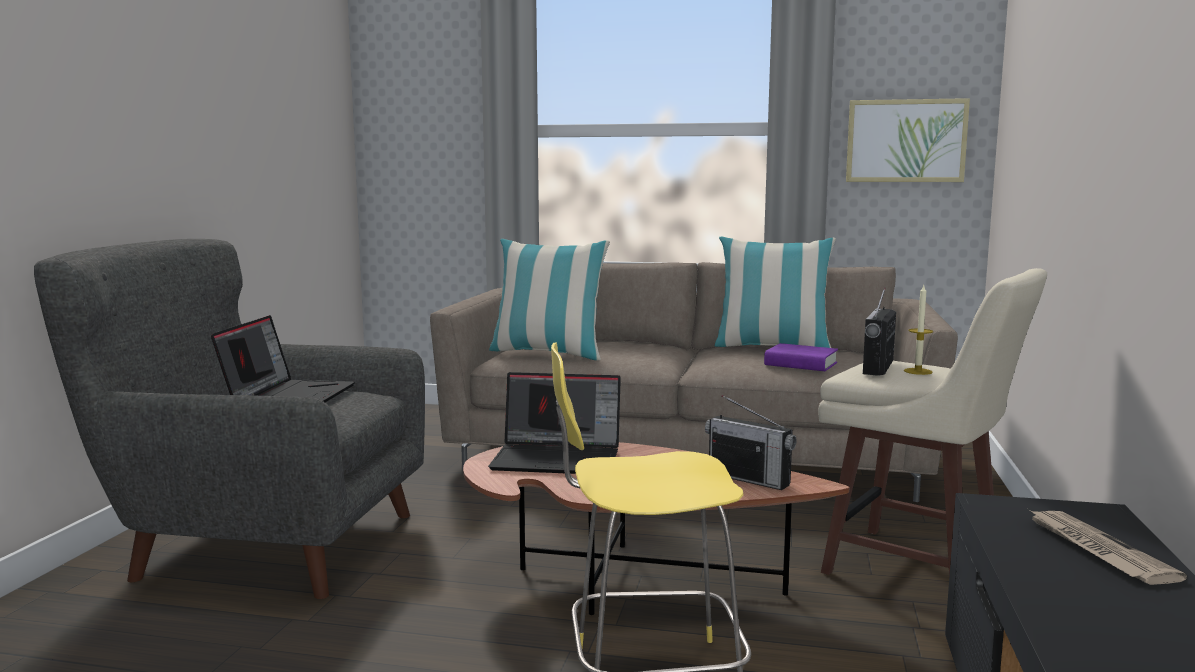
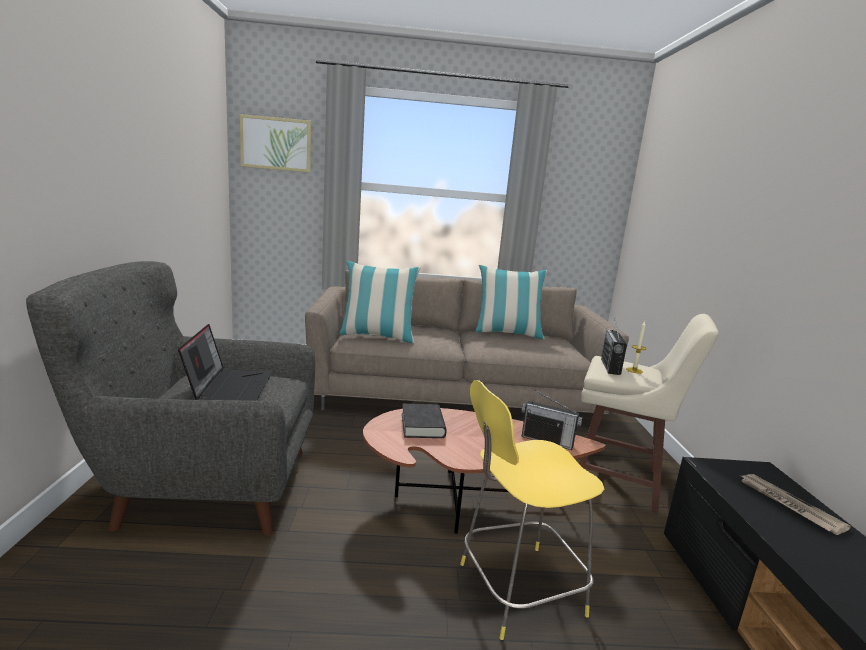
camera: 15 degrees left, 5 degrees up
laptop [488,372,621,474] -> black book [402,404,447,438]
purple book [764,343,838,371] -> none
picture [846,98,970,182] -> picture moved to [240,114,311,173]

